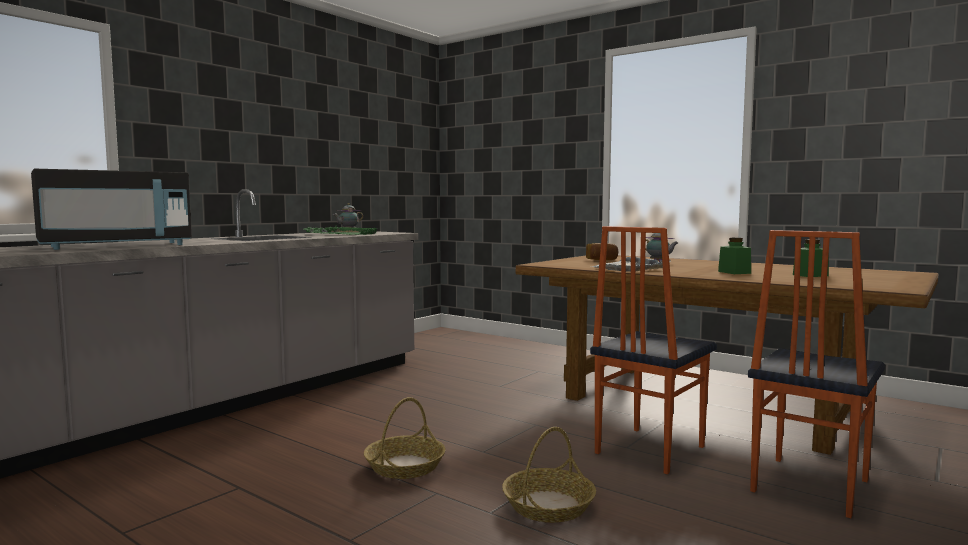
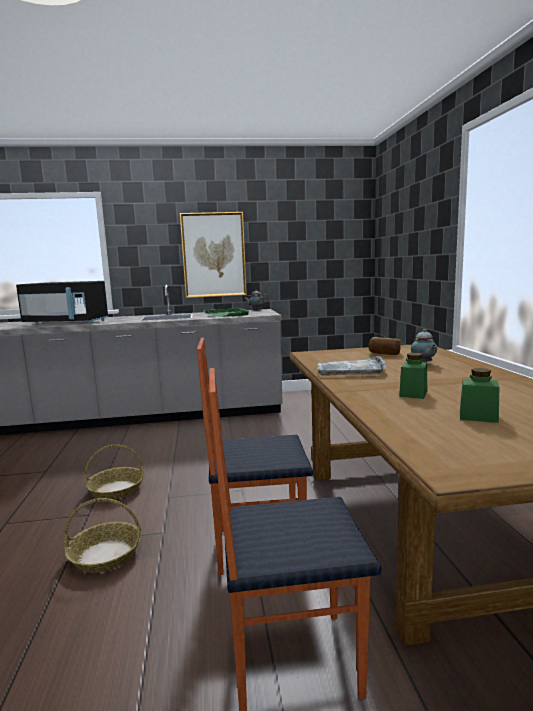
camera: 45 degrees right, 5 degrees up
none -> picture [180,212,247,298]

